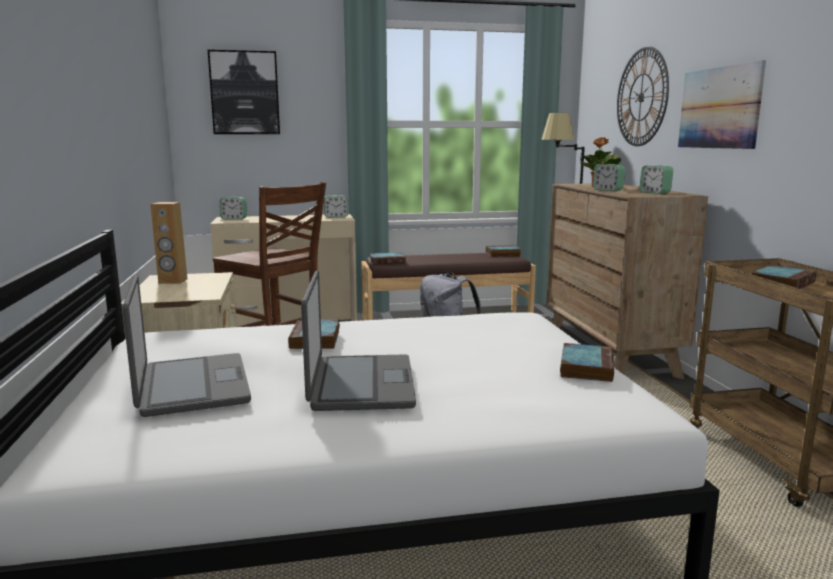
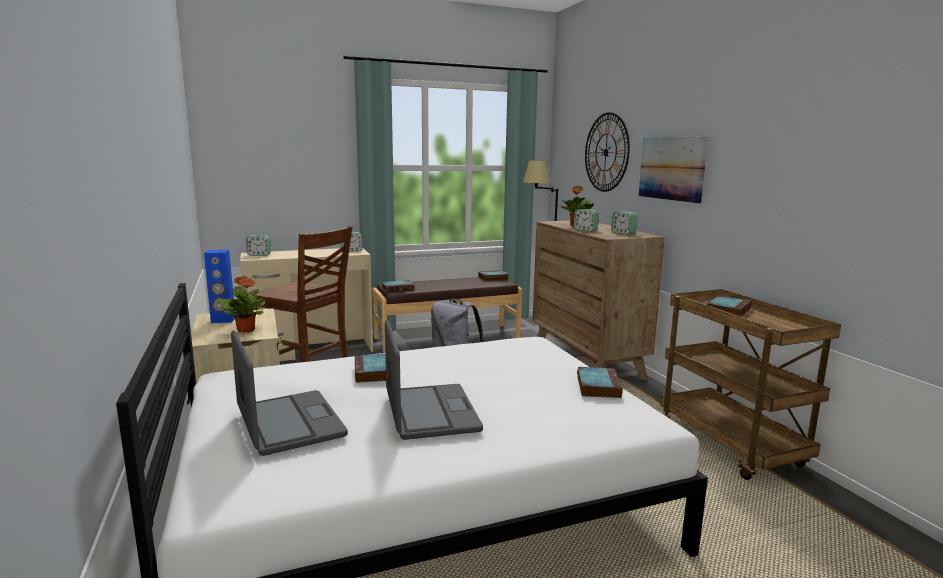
camera: 10 degrees left, 0 degrees up
brown speaker [150,202,187,284] -> blue speaker [204,250,235,323]
picture [208,50,280,134] -> none
none -> potted plant [217,276,265,332]

